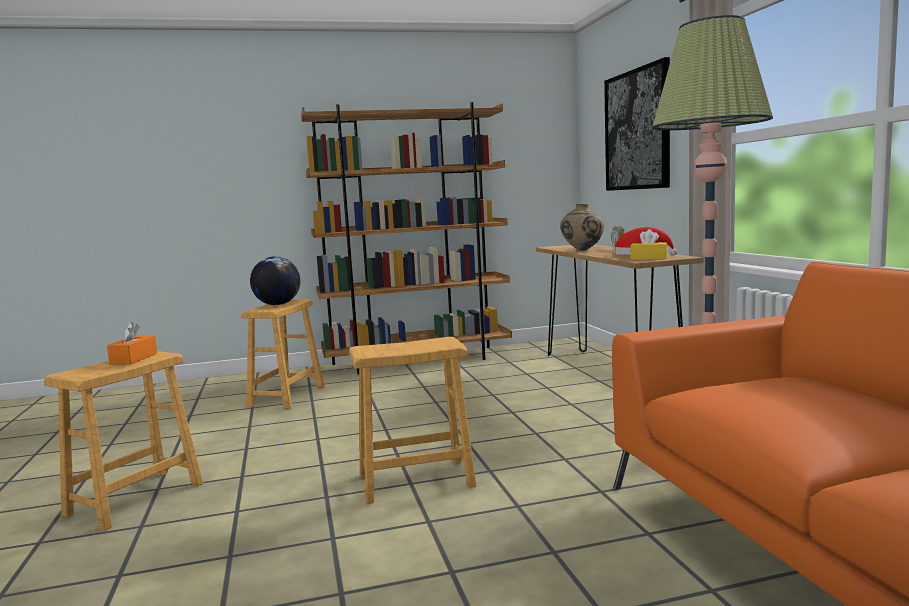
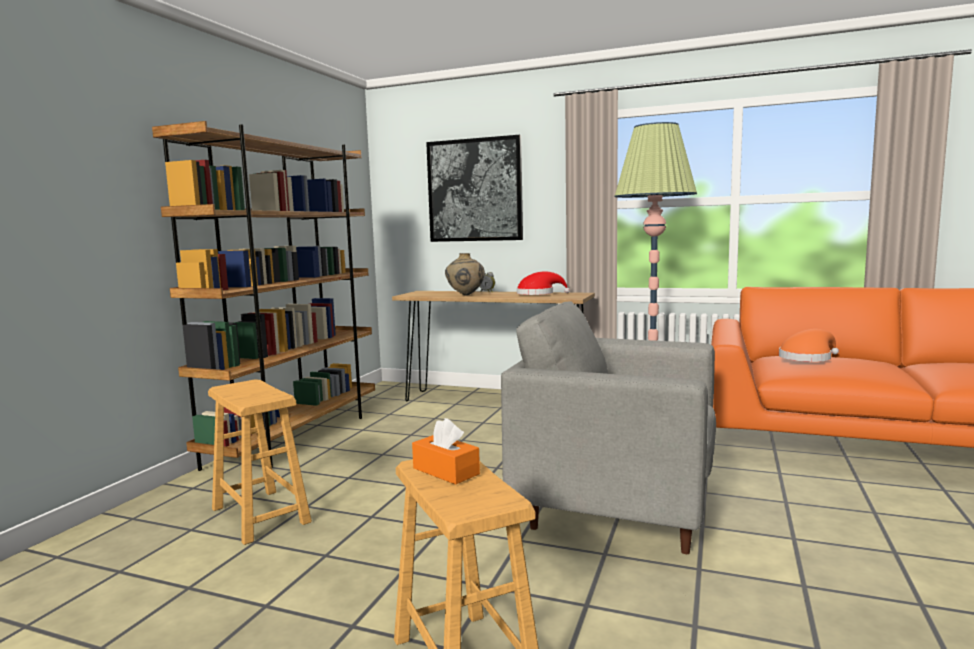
camera: 55 degrees left, 0 degrees up
globe [250,256,300,305] -> none
brown stool [349,337,477,504] -> grey armchair [501,301,716,554]
yellow tissue box [630,229,668,260] -> none
none -> orange hat [779,329,839,362]

